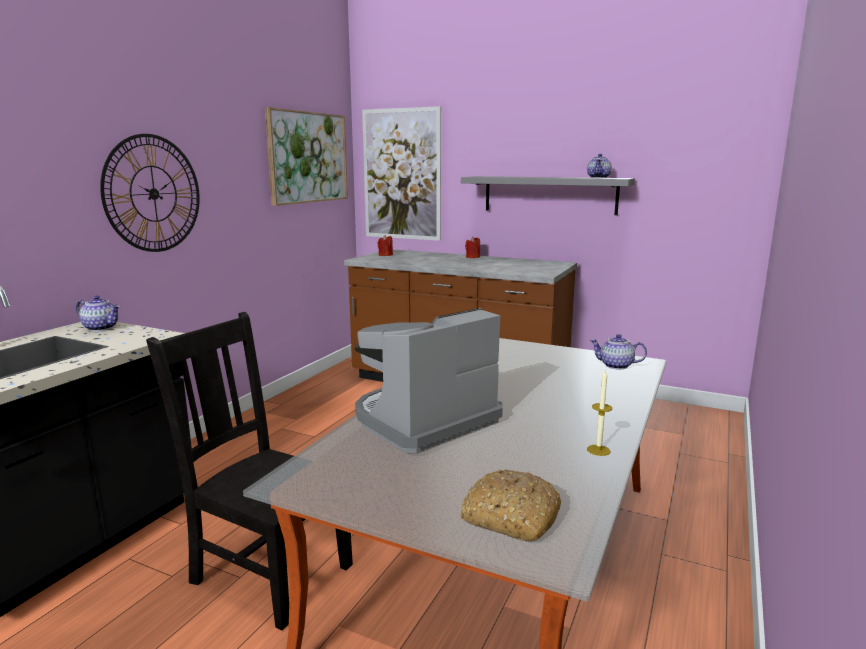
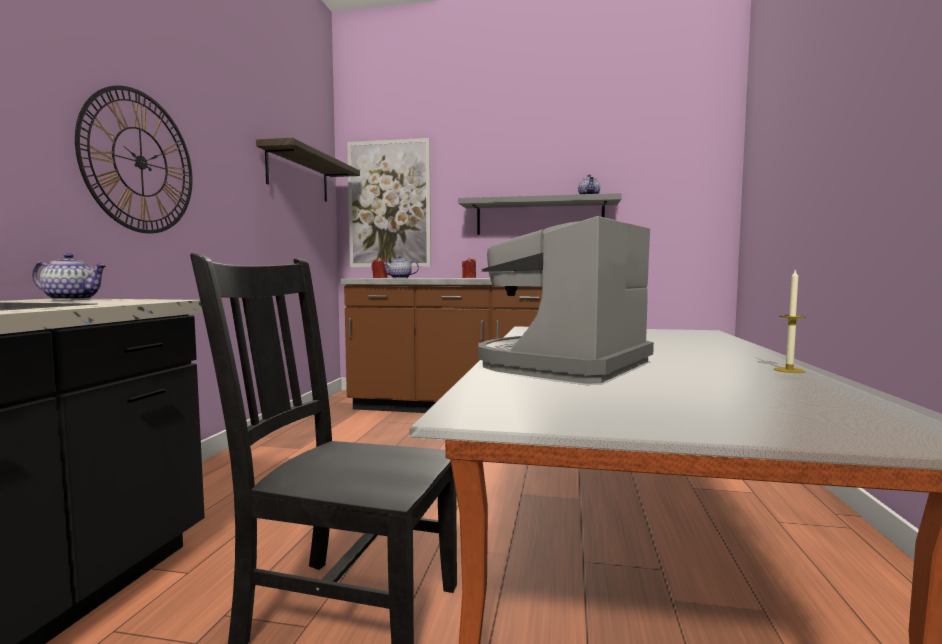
camera: 15 degrees left, 10 degrees down
picture [265,107,348,206] -> shelf [256,138,360,202]
bread [461,469,561,541] -> none
teapot [590,334,647,369] -> teapot moved to [382,256,419,278]

